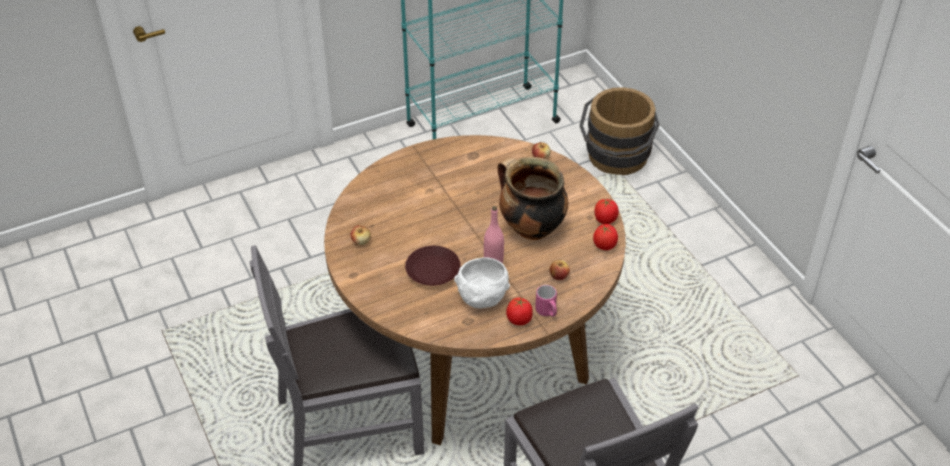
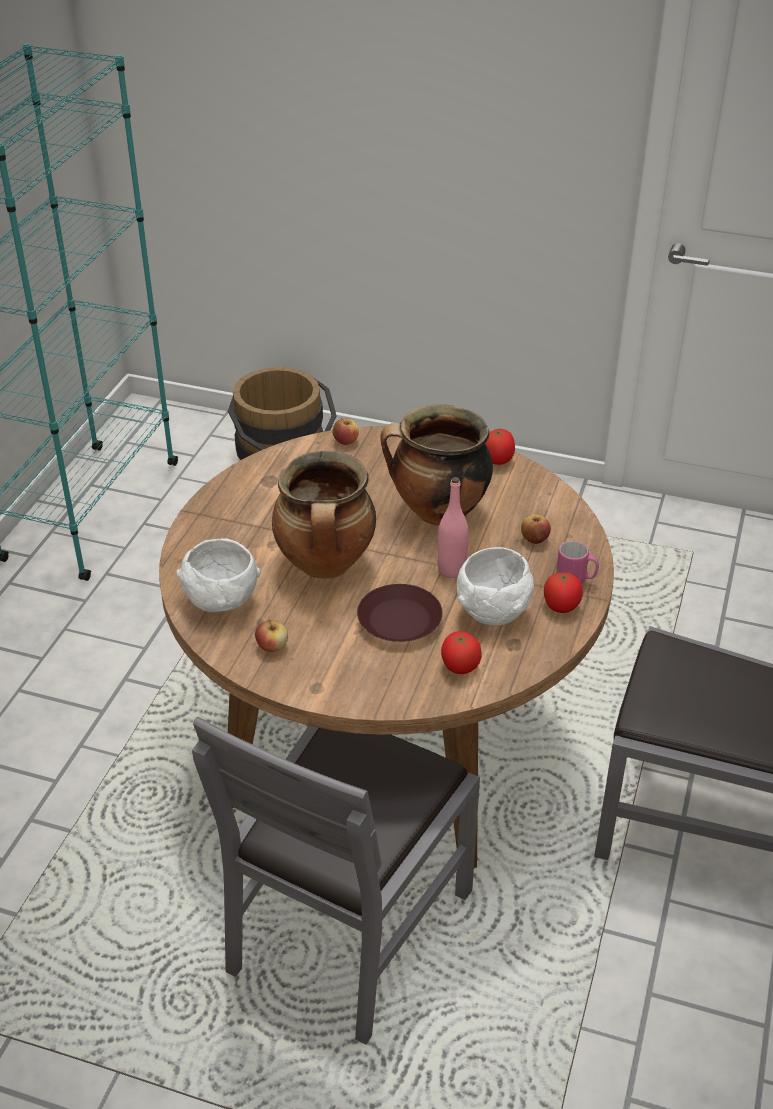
camera: 45 degrees left, 5 degrees down
tomato [593,224,618,250] -> tomato moved to [441,631,482,674]
none -> white bowl [176,538,260,612]
none -> cooking pot [272,451,376,579]

